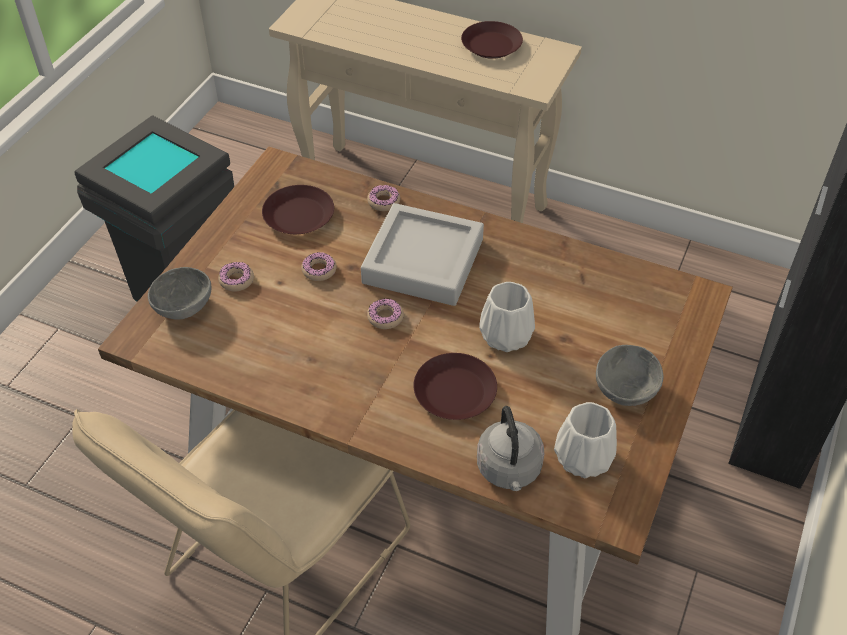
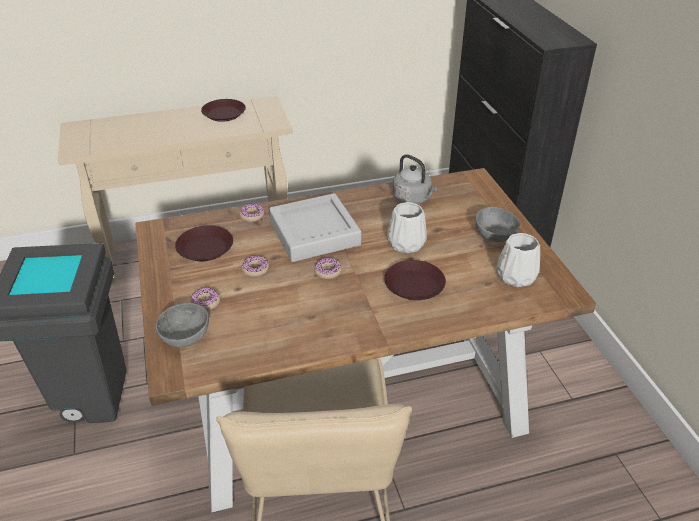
camera: 40 degrees left, 10 degrees down
grey kettle [477,406,544,491] -> grey kettle moved to [392,154,437,204]

